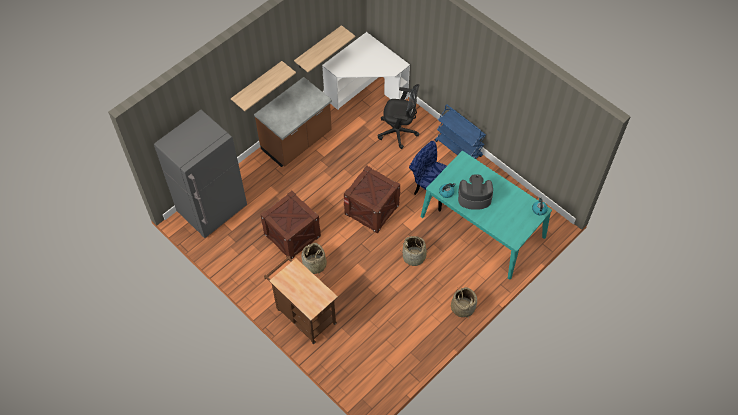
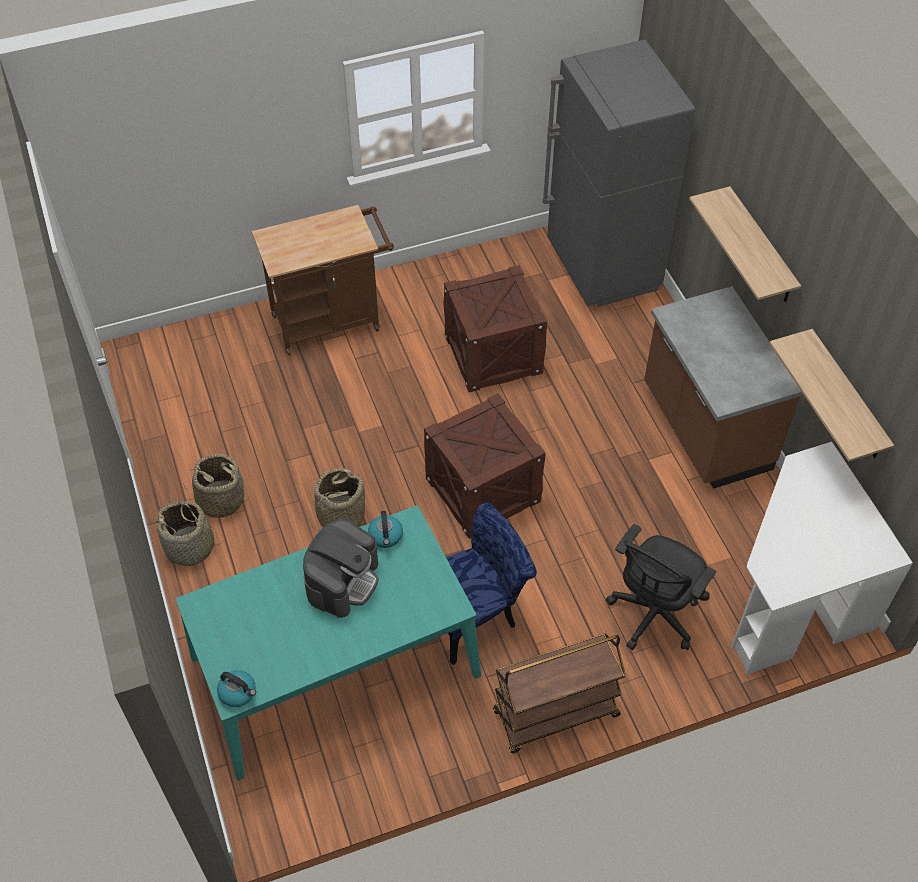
camera: 115 degrees right, 5 degrees down
basket [301,243,327,274] -> basket moved to [183,454,250,518]
blue cart [435,104,486,159] -> brown cart [493,633,626,754]

